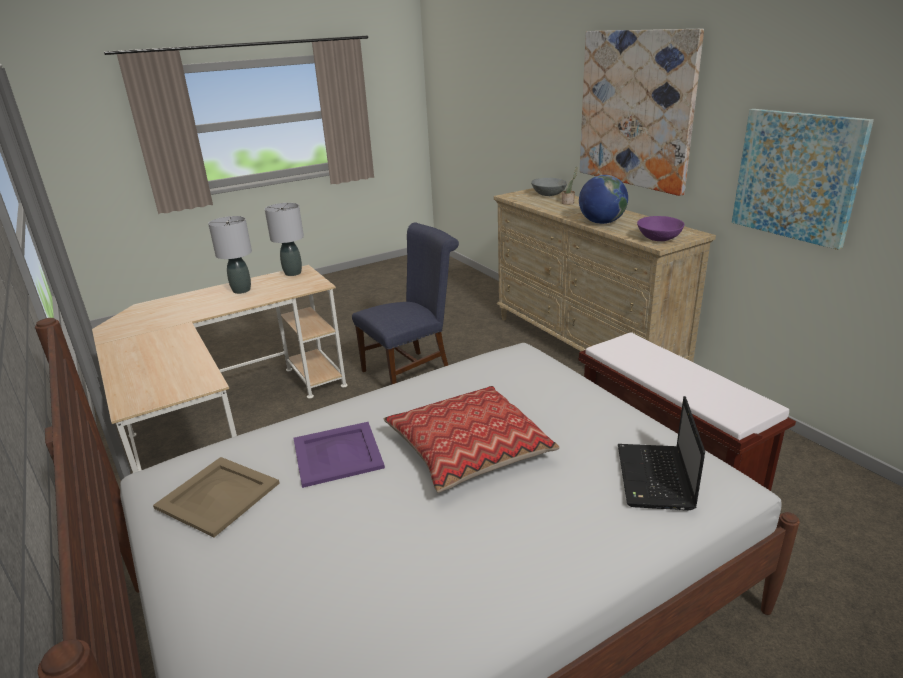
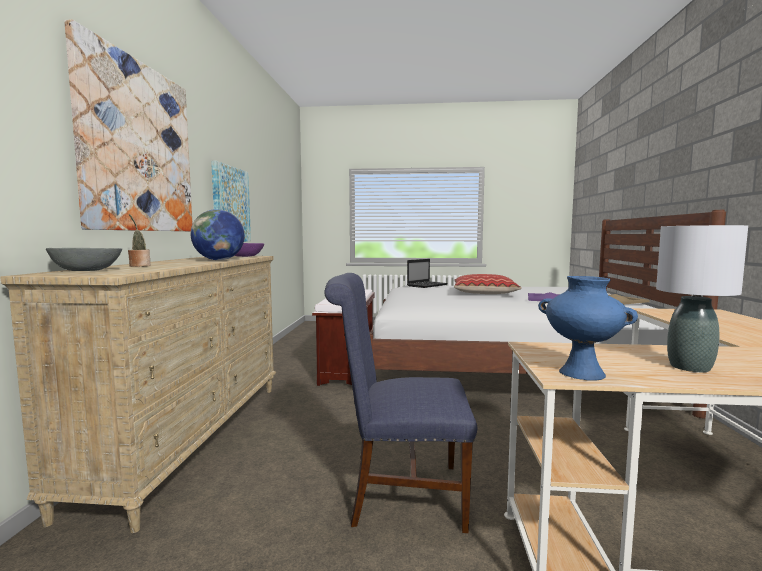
camera: 145 degrees left, 20 degrees down
grey table lamp [265,203,304,276] -> blue vase [538,276,638,380]

